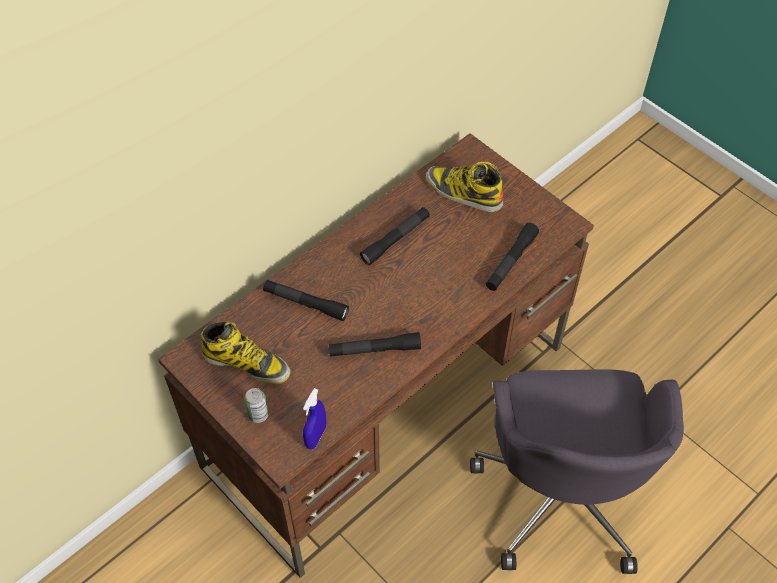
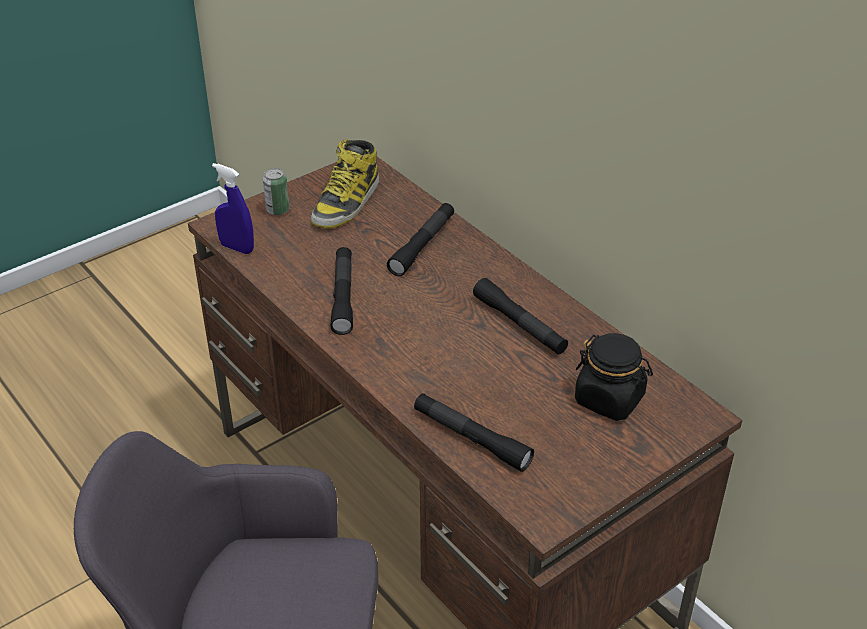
camera: 95 degrees right, 15 degrees down
boot [426,162,503,212] -> black jar [575,333,653,421]

